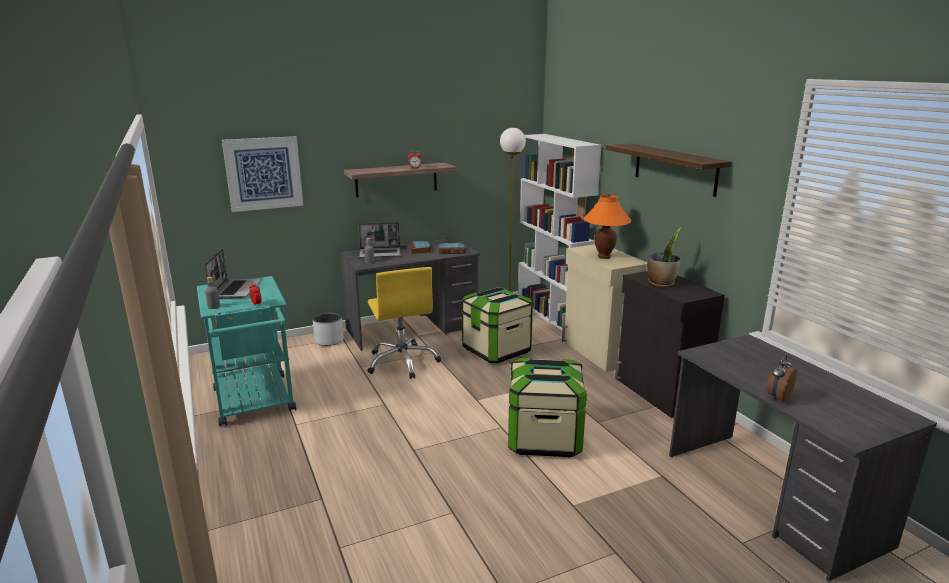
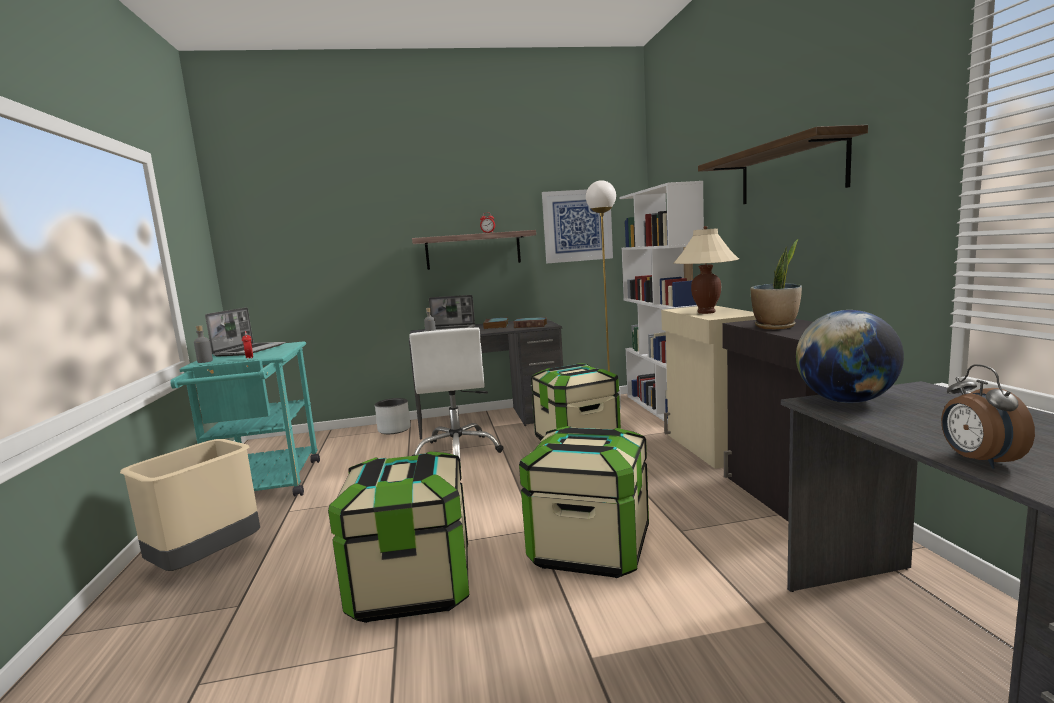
camera: 15 degrees right, 10 degrees down
picture [222,136,303,212] -> picture moved to [542,189,613,263]
yellow office chair [367,267,441,379] -> white office chair [409,328,504,466]
orange table lamp [583,194,631,259] -> beige table lamp [674,226,739,314]
alarm clock [767,355,797,402] -> alarm clock turned 60 degrees counterclockwise [941,364,1035,469]
none -> beige trash can [120,439,260,571]
none -> storage box [328,452,469,623]
none -> globe [796,310,904,403]

